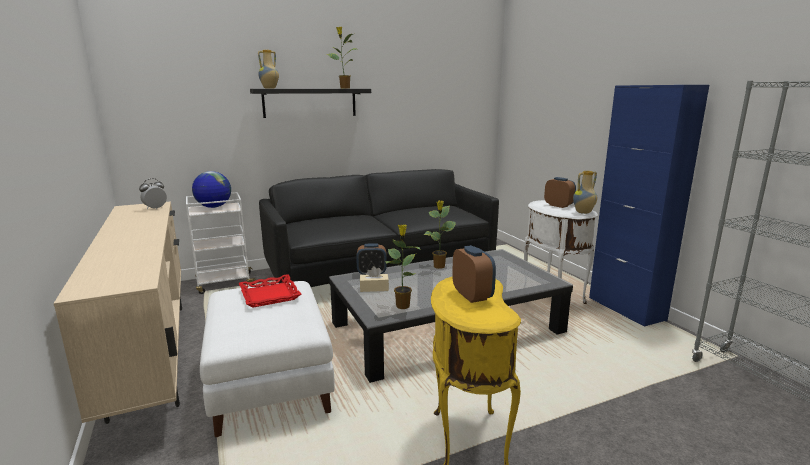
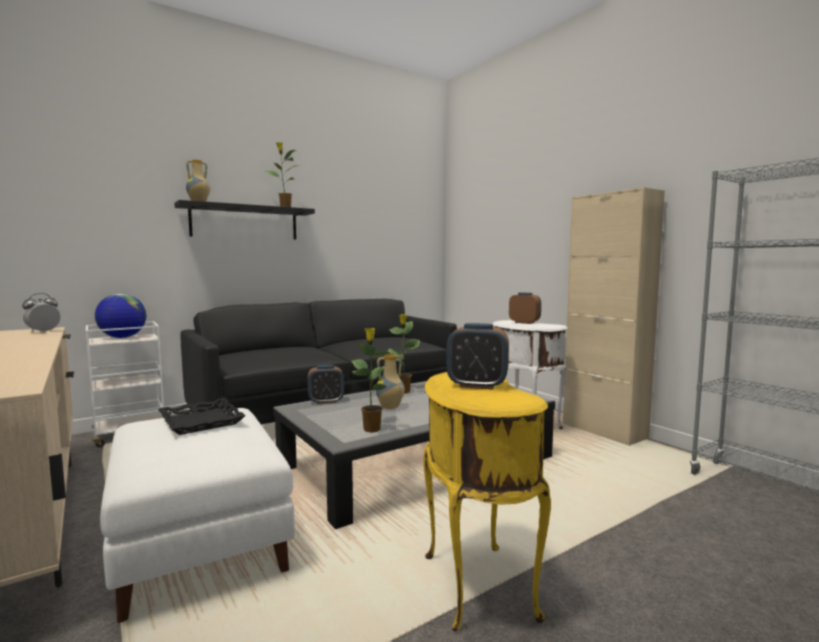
camera: 10 degrees left, 10 degrees down
red tray [239,274,301,308] -> black tray [158,398,246,435]
beige tissue box [360,266,389,292] -> none
alarm clock [452,245,496,303] -> alarm clock turned 135 degrees clockwise [446,323,509,390]
vase [573,171,597,214] -> vase moved to [376,354,405,409]
blue cabinet [589,85,709,327] -> beige cabinet [563,187,665,446]

